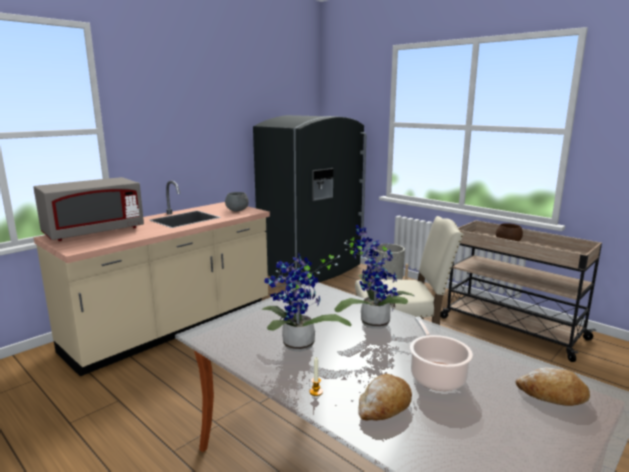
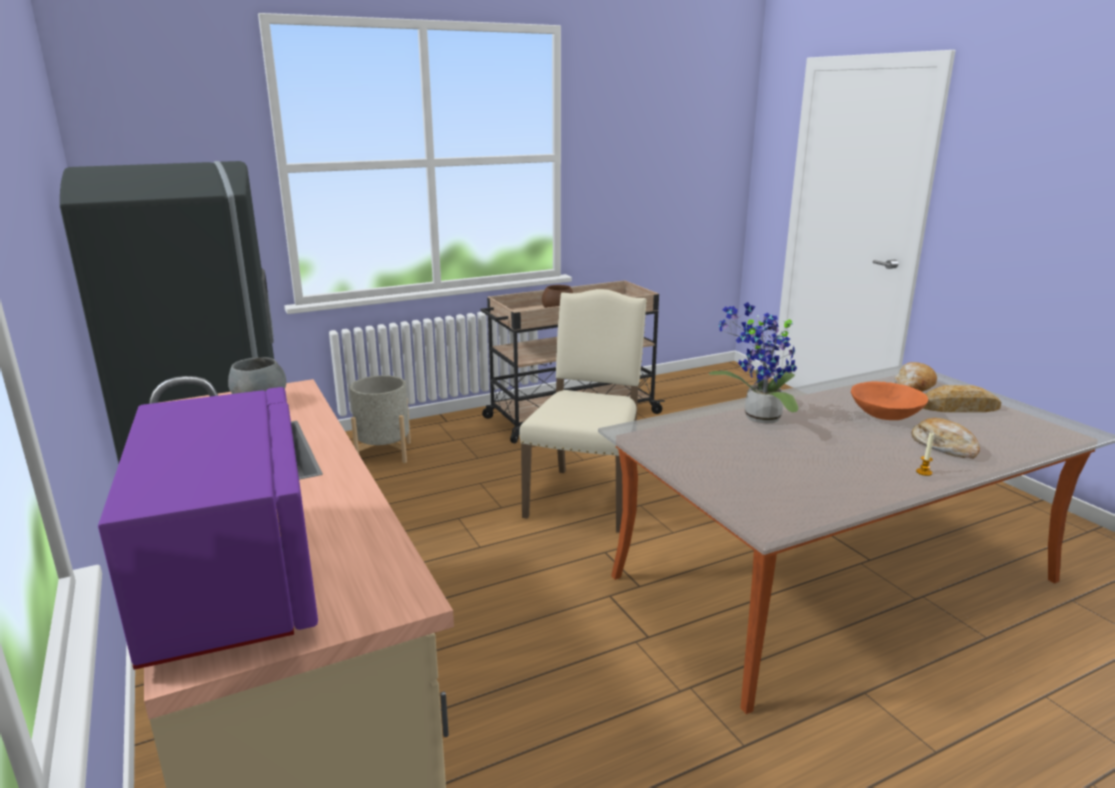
camera: 70 degrees left, 5 degrees up
grey microwave [33,177,144,241] -> purple microwave [98,387,318,670]
potted plant [262,252,351,352] -> none
cooking pot [410,317,473,391] -> orange bowl [851,382,928,420]
none -> bread [923,385,1002,412]

